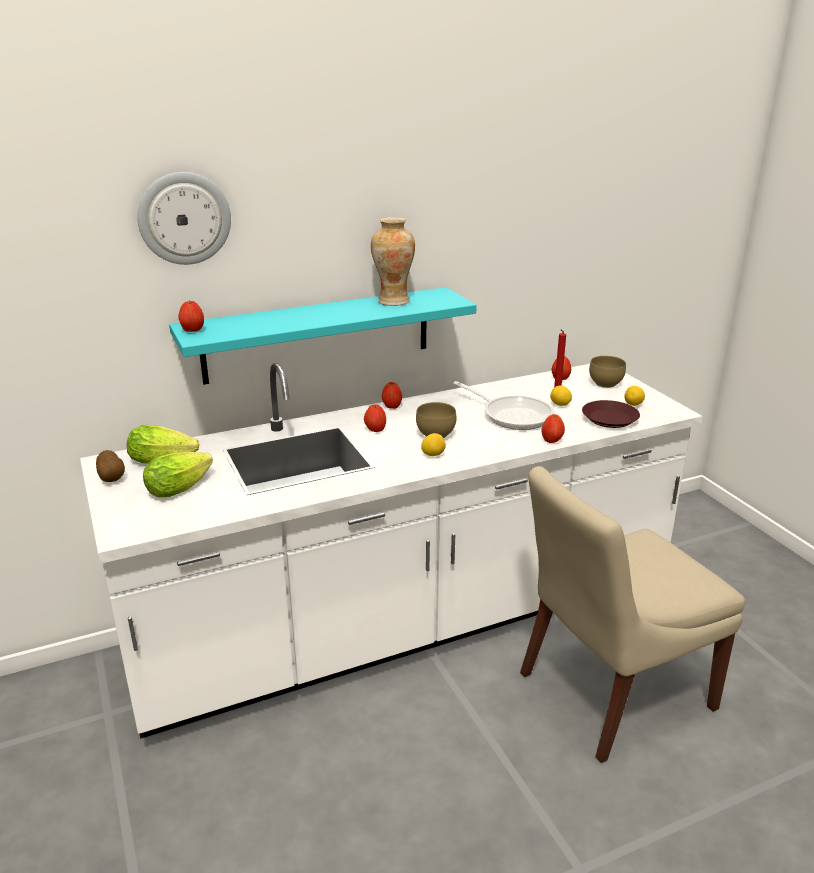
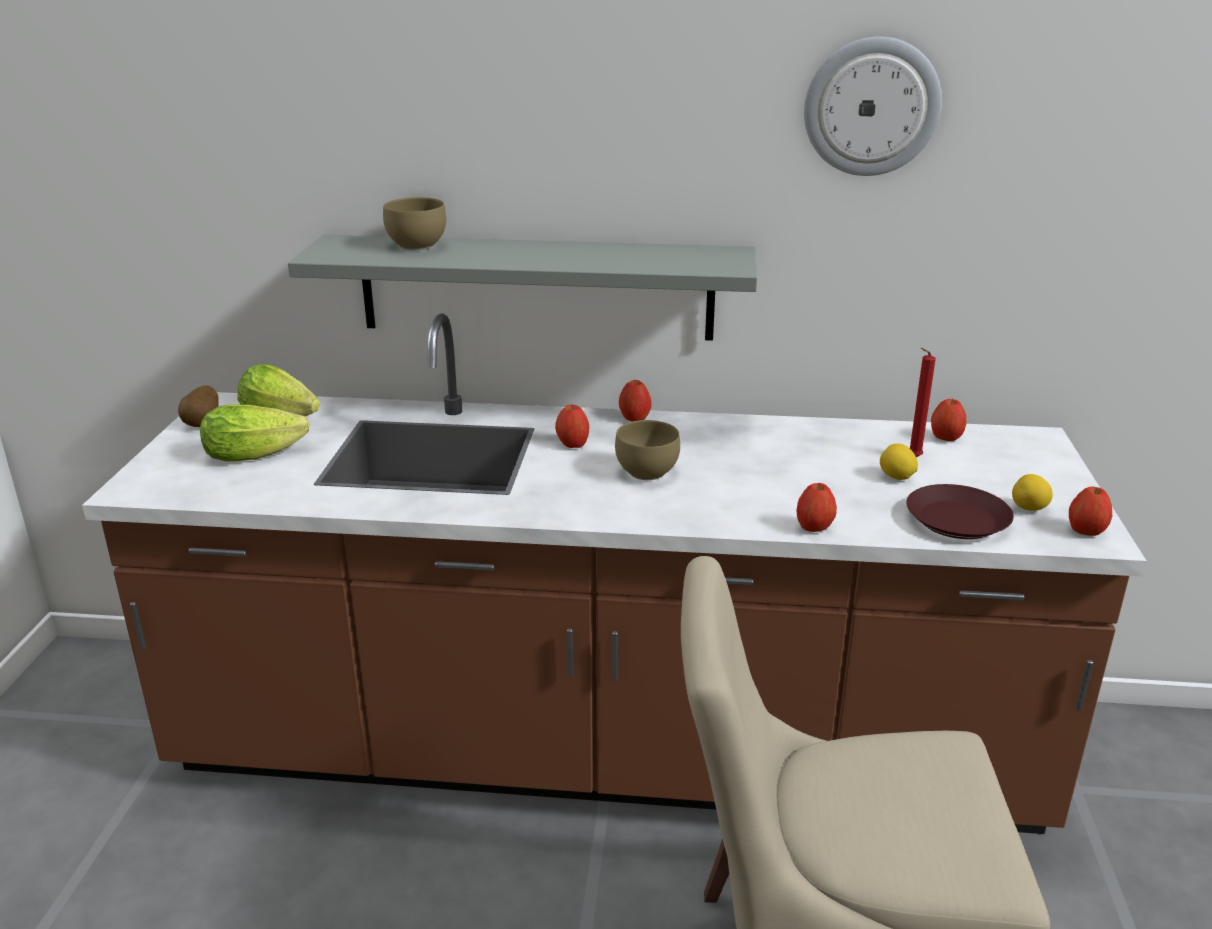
camera: 30 degrees right, 0 degrees up
white counter [80,363,703,739] -> brown counter [82,314,1147,834]
wall clock [137,172,231,265] -> wall clock moved to [804,37,942,176]
turquoise shelf [169,287,477,385] -> grey shelf [288,235,757,341]
apple [178,300,204,332] -> apple moved to [1069,487,1112,536]
vase [371,217,415,306] -> none
lemon [421,433,446,456] -> none
frying pan [453,381,554,430] -> none
brown bowl [589,356,626,388] -> brown bowl moved to [383,197,446,250]

